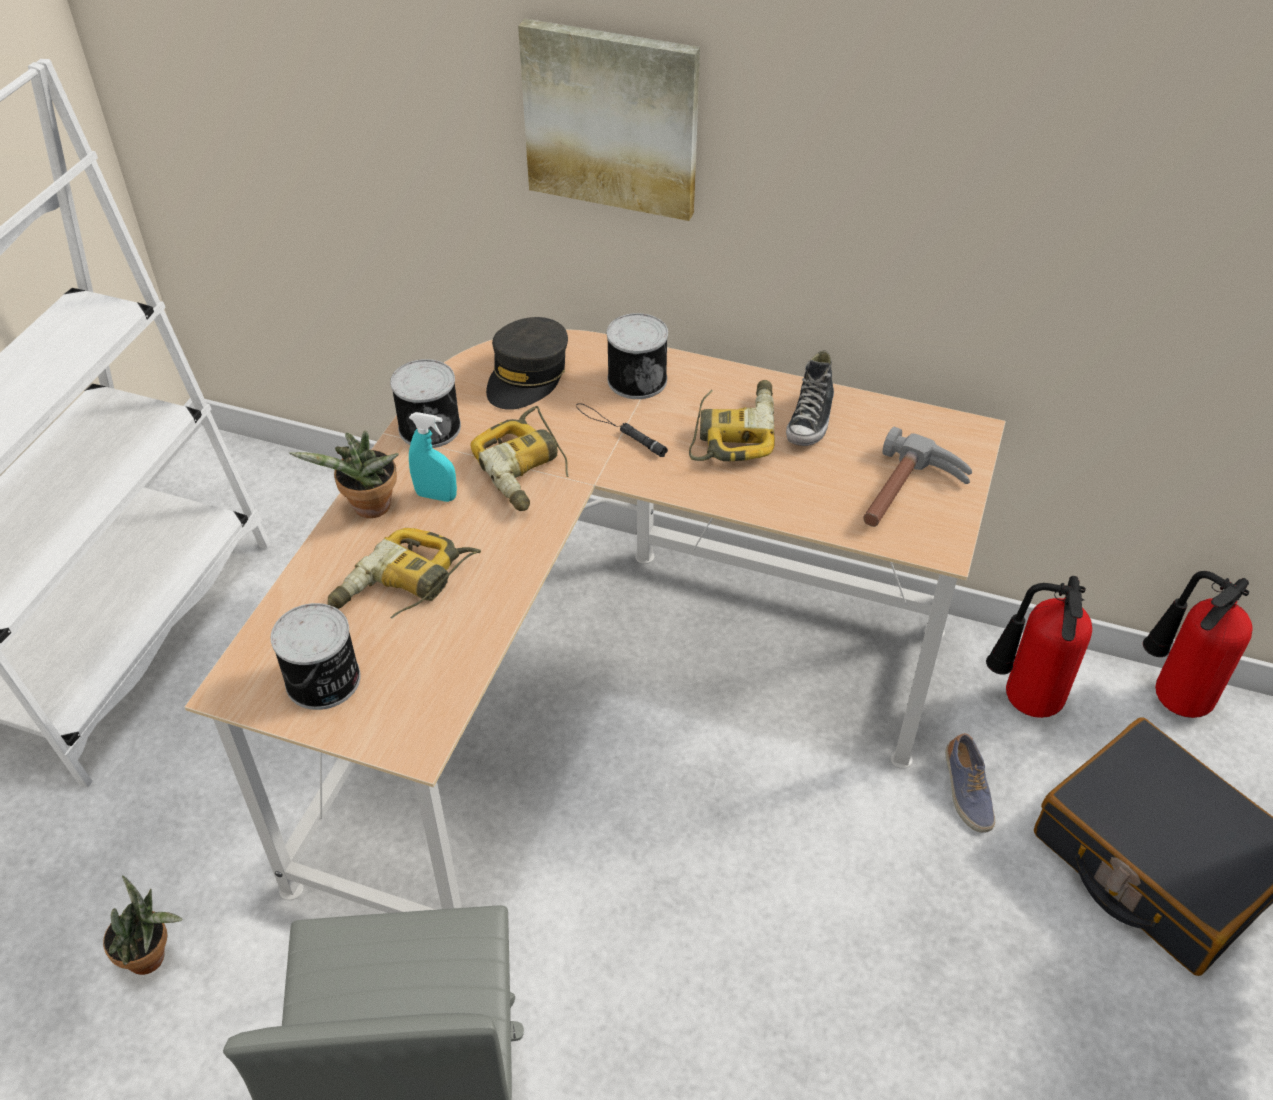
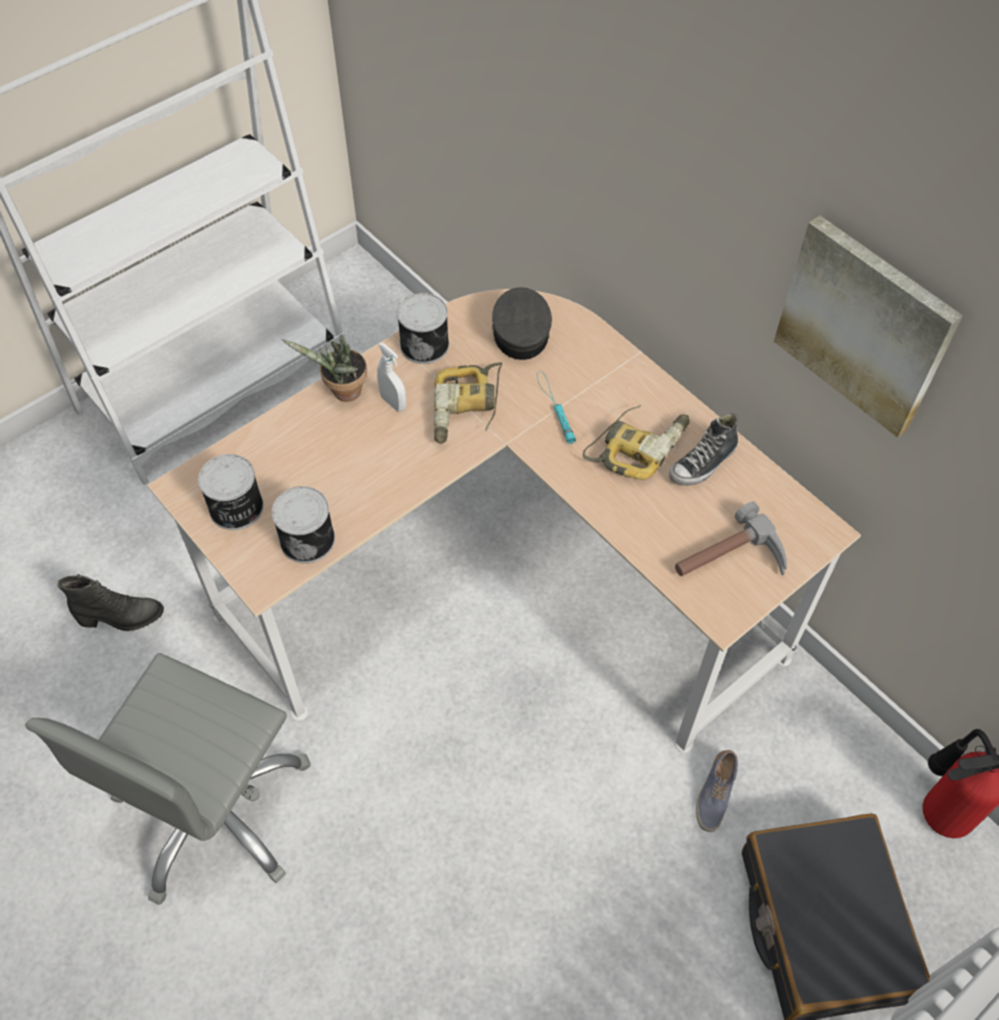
camera: 30 degrees right, 10 degrees up
potted plant [103,875,183,975] -> black boot [57,574,164,631]
power drill [327,528,481,619] -> none
turquoise spray bottle [409,412,457,502] -> white spray bottle [377,342,406,412]
grey cap [486,317,568,410] -> grey cap turned 120 degrees clockwise [492,287,552,360]
picture [518,19,700,221] -> picture moved to [774,215,963,438]
black flashlight [576,403,668,457] -> turquoise flashlight [537,371,576,444]
can [607,313,668,399] -> can moved to [271,486,335,563]
fire extinguisher [986,576,1092,718] -> none

